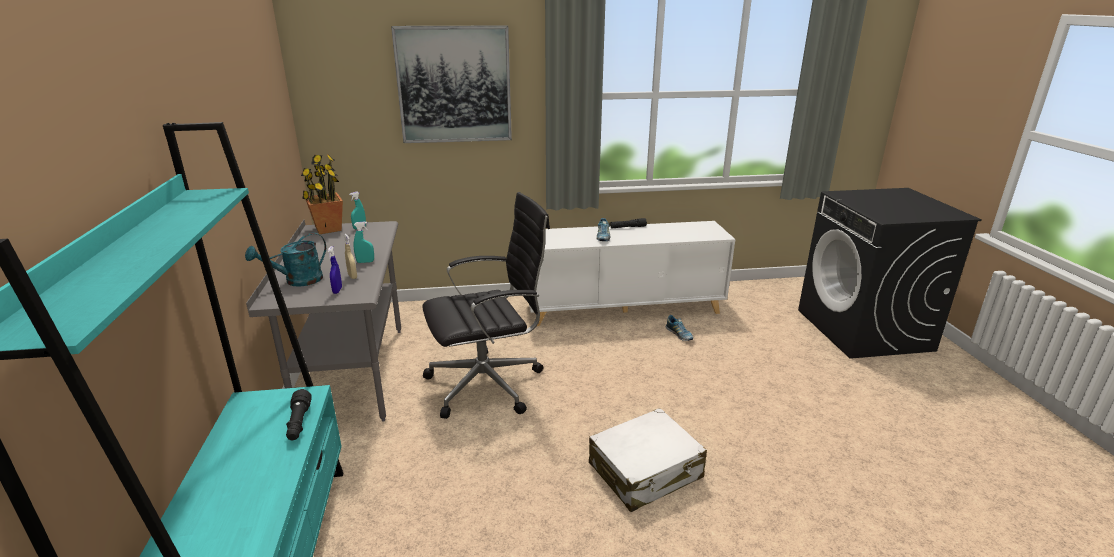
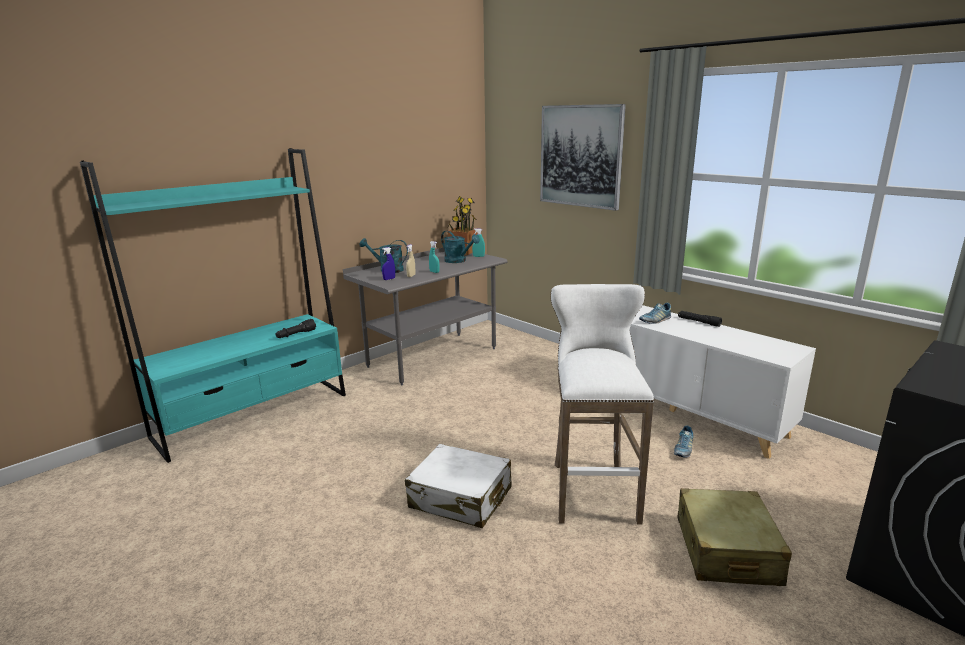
camera: 55 degrees right, 5 degrees down
black office chair [422,192,550,419] -> none
none -> turquoise watering can [441,231,480,263]
none -> white stool [550,284,654,525]
none -> beige suitcase [677,488,792,586]

